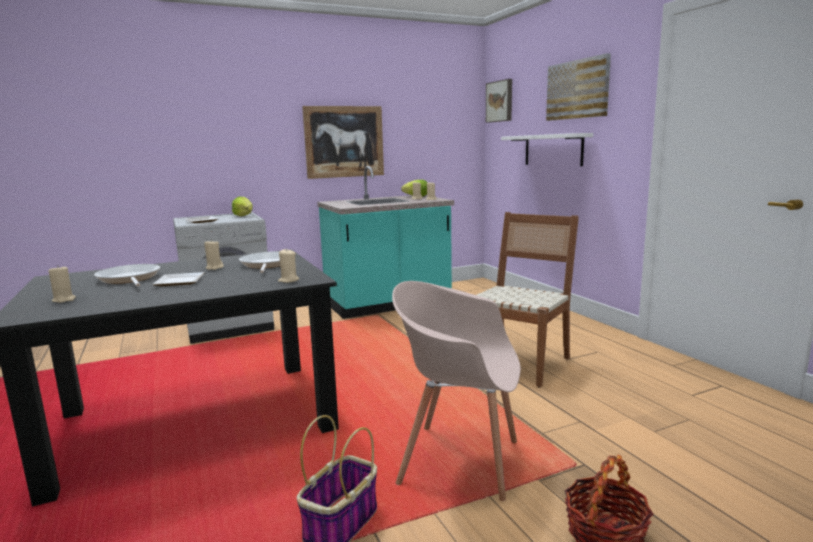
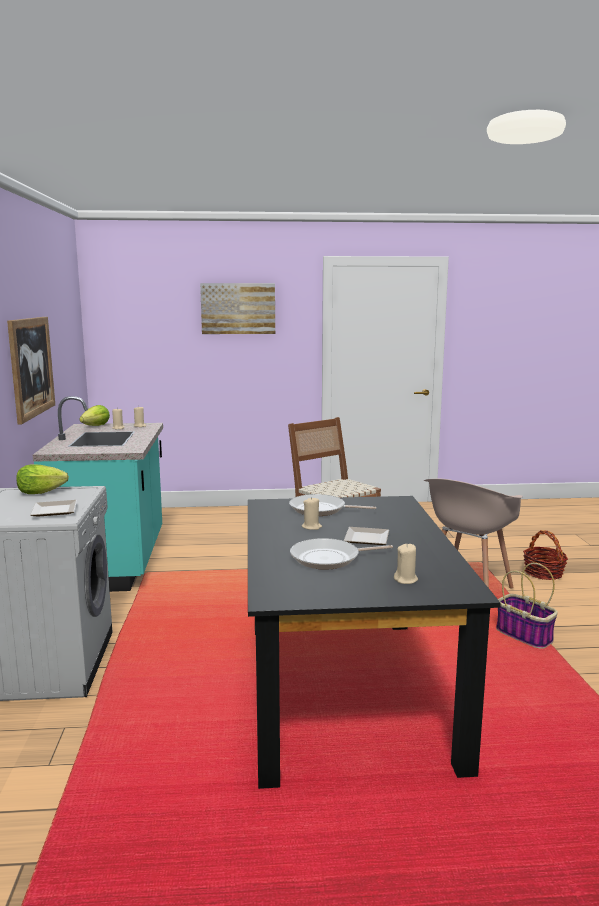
camera: 70 degrees left, 0 degrees up
beige candle [278,248,299,283] -> none
picture [486,79,512,123] -> none
white shelf [501,133,593,166] -> none

